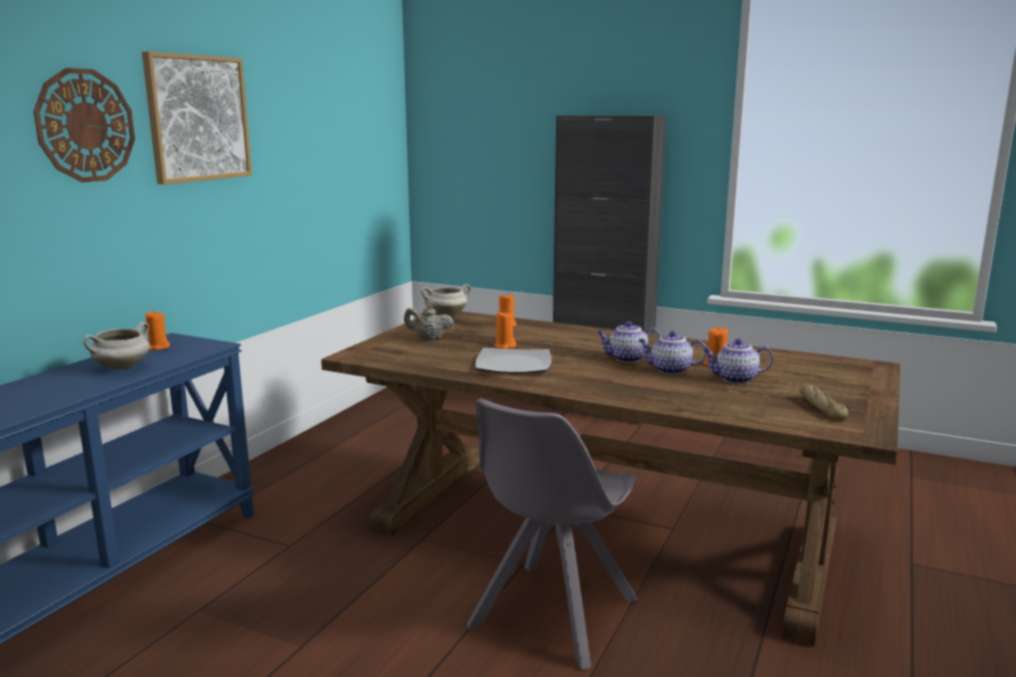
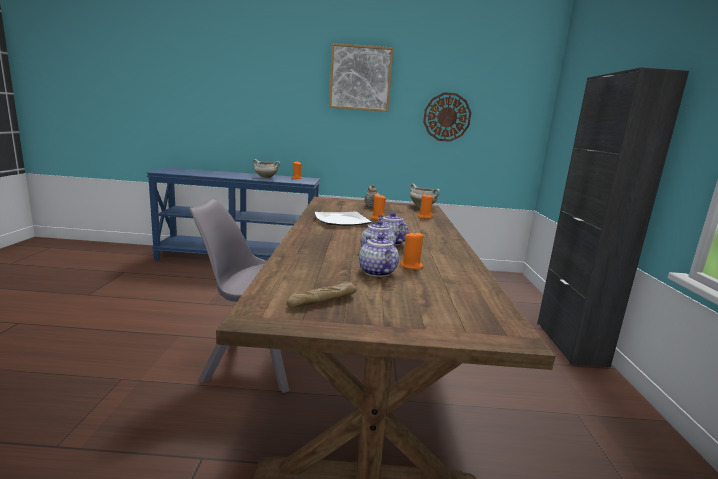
camera: 65 degrees right, 0 degrees up
wall clock [33,68,135,182] -> wall clock moved to [423,92,471,142]

